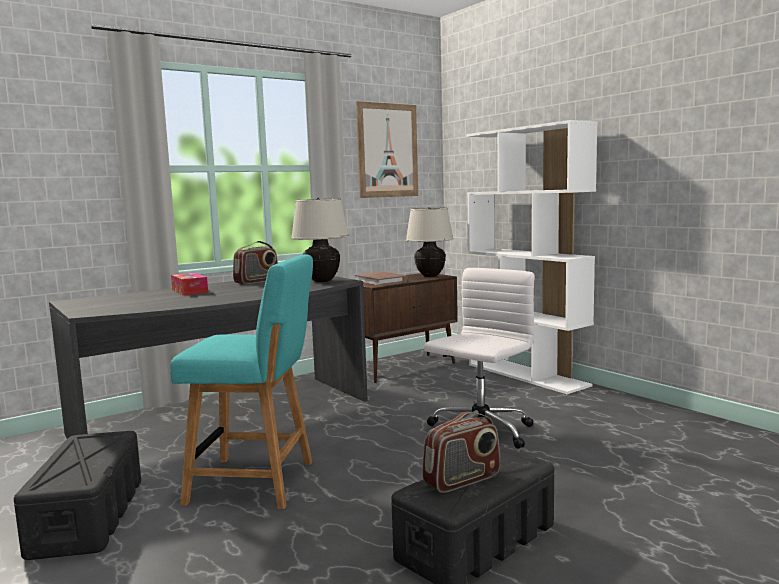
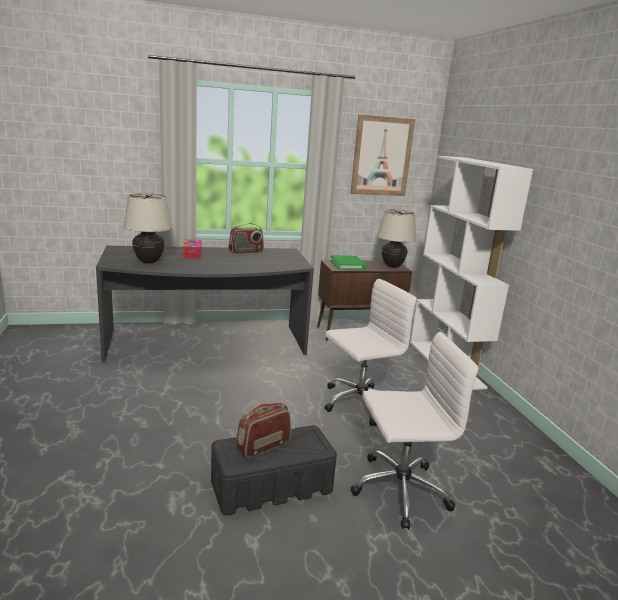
camera: 20 degrees right, 10 degrees up
black storage box [14,431,141,560] -> none
turquoise chair [170,254,313,509] -> none
beige table lamp [291,198,349,282] -> beige table lamp moved to [123,193,172,264]
brown book [355,271,408,286] -> green book [330,255,367,270]
radio [422,412,501,493] -> radio turned 150 degrees clockwise [236,403,291,458]
none -> white office chair [351,332,478,530]

